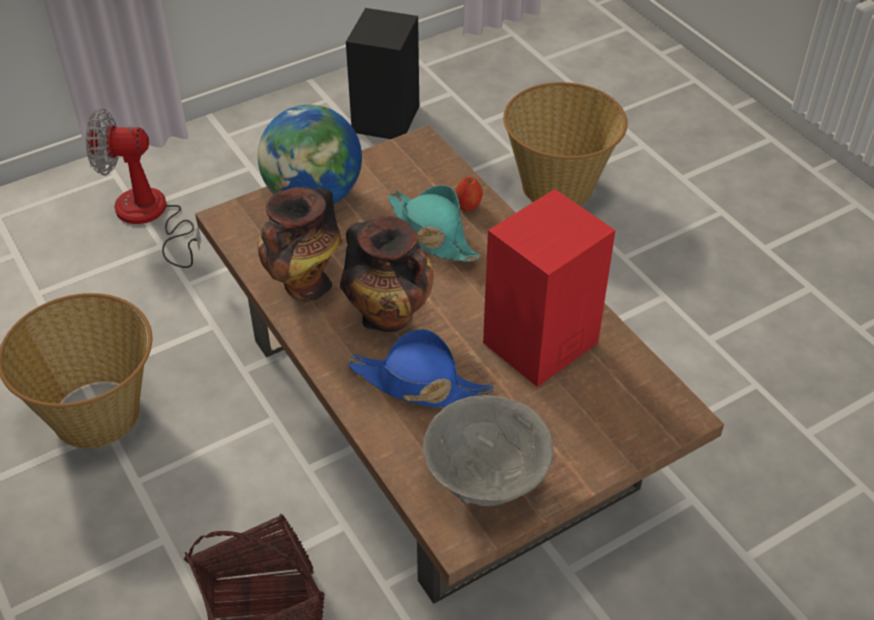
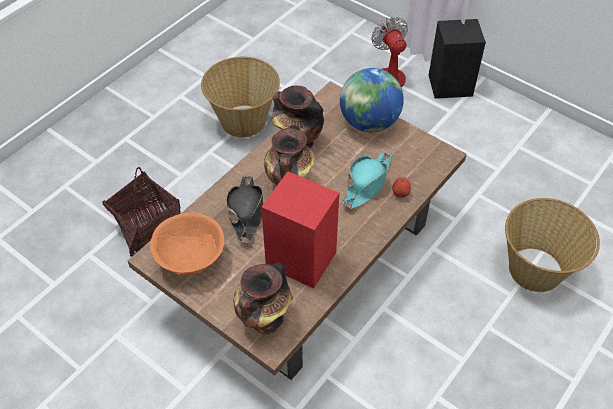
camera: 70 degrees right, 5 degrees up
black speaker [346,8,419,139] -> black speaker moved to [429,19,486,99]
blue hat [347,329,494,408] -> black hat [226,176,263,243]
grey bowl [423,395,553,506] -> orange bowl [150,213,224,276]
none -> vase [233,263,293,334]

